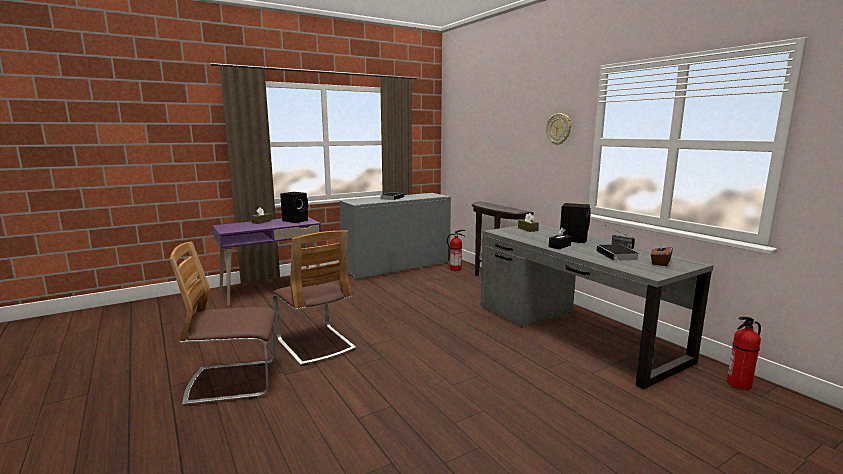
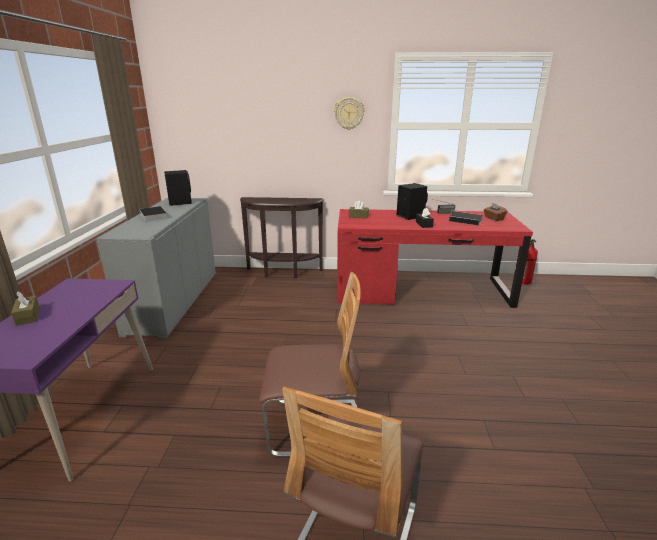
camera: 55 degrees left, 10 degrees up
black speaker [280,192,308,223] -> black speaker moved to [164,170,192,206]
fire extinguisher [447,230,465,271] -> none
grey desk [480,225,714,389] -> red desk [337,209,533,308]

